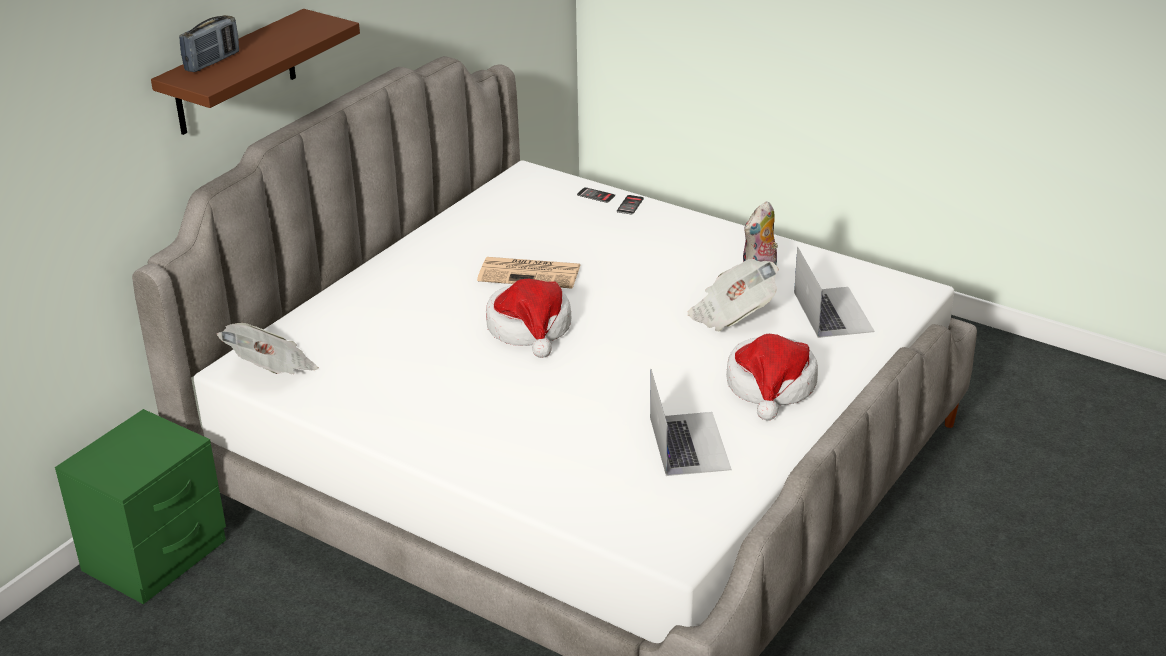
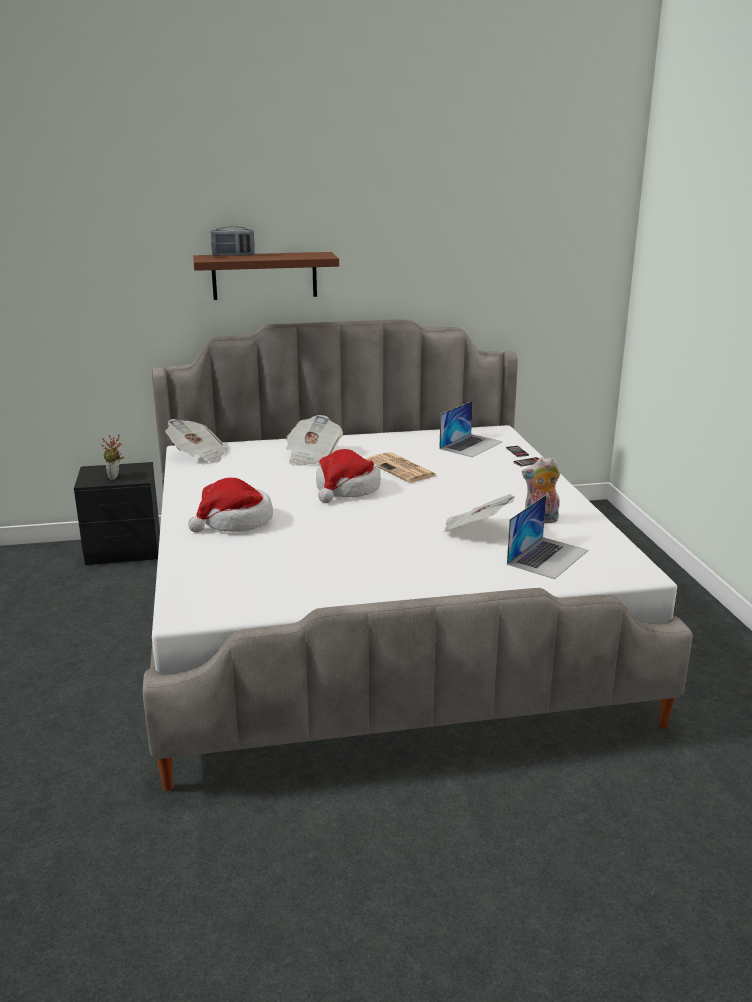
camera: 45 degrees right, 10 degrees down
green nightstand [55,409,226,604] -> black nightstand [74,462,160,565]
laptop [650,369,732,476] -> laptop moved to [439,401,503,457]
hat [726,334,818,421] -> hat moved to [188,478,273,532]
none -> potted plant [101,435,124,480]
none -> newspaper [286,415,343,466]

